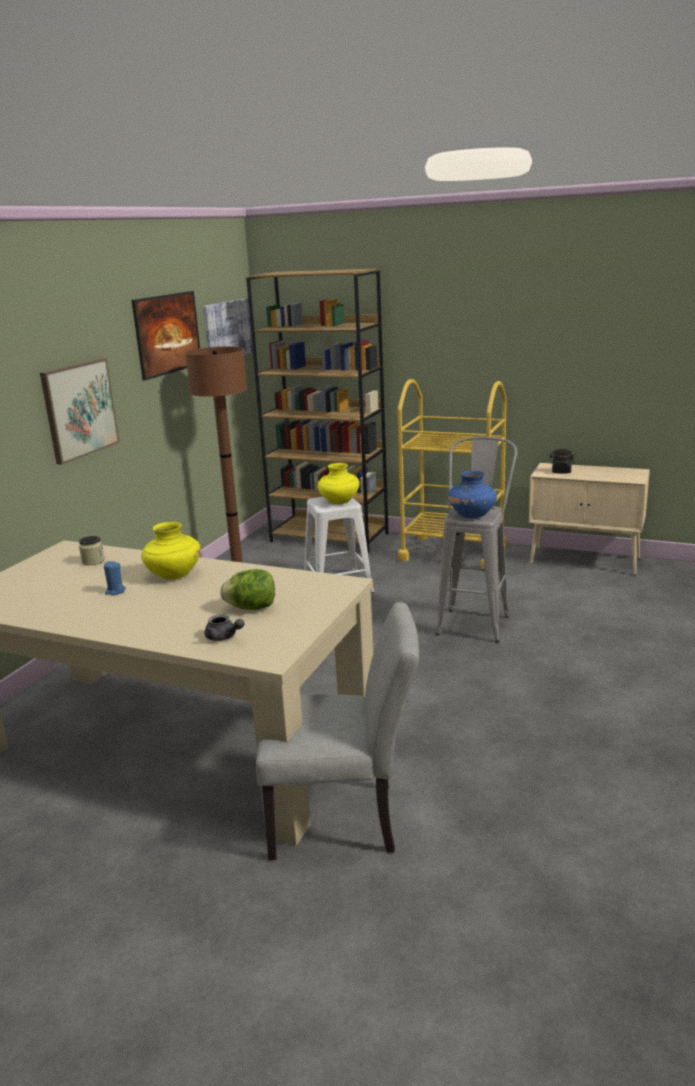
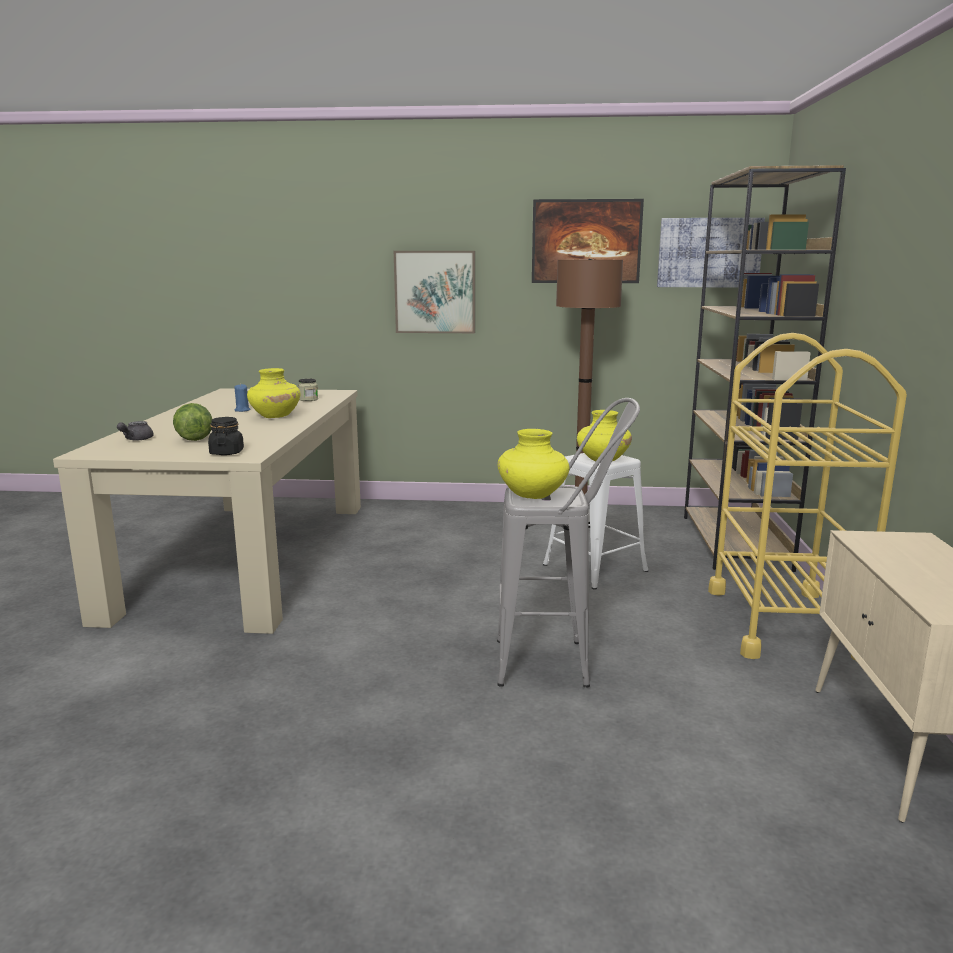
camera: 70 degrees right, 5 degrees down
grey chair [256,602,419,860] -> none
blue vase [448,471,497,518] -> yellow vase [498,429,569,499]
black jar [550,449,574,474] -> black jar moved to [208,417,244,455]

